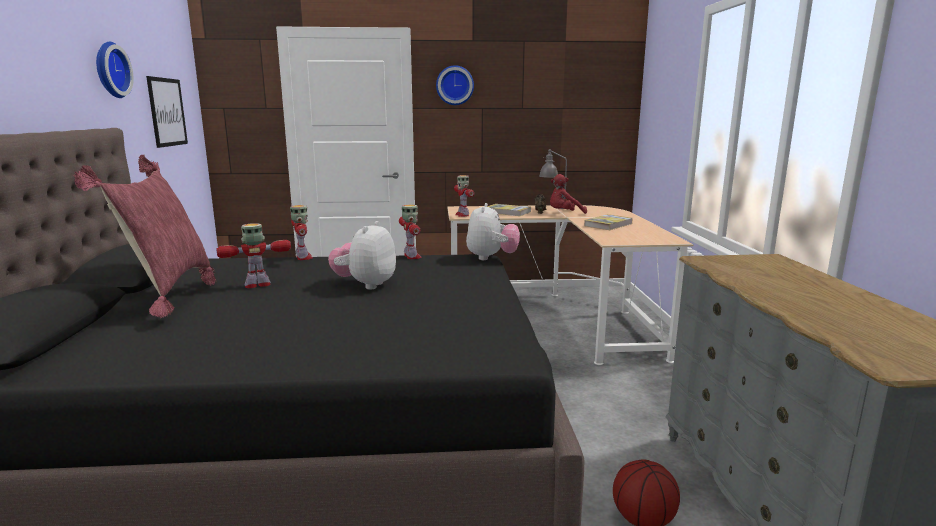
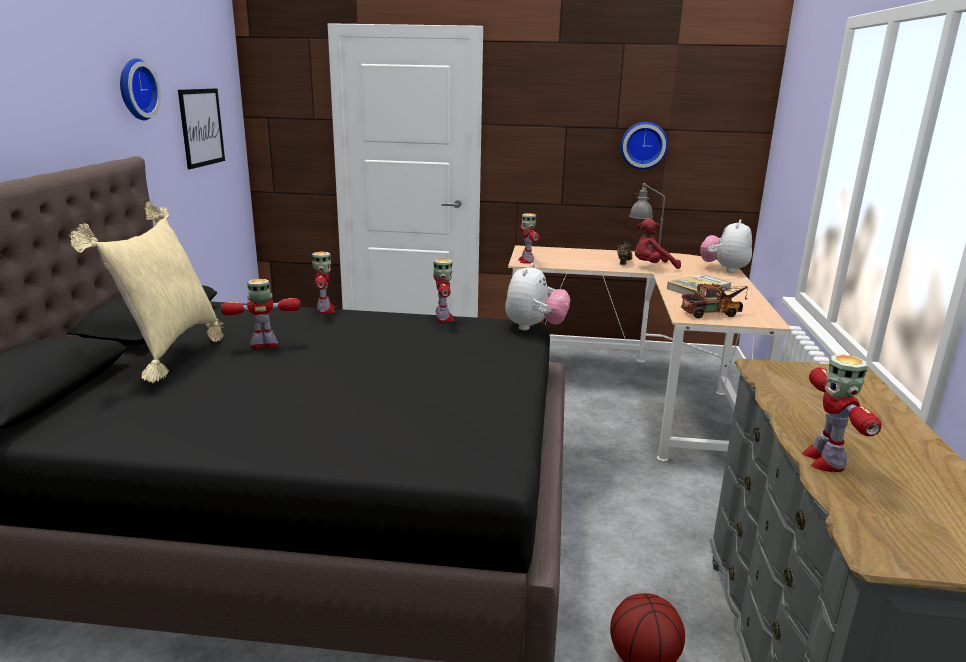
camera: 10 degrees right, 5 degrees up
red pillow [73,155,216,319] -> beige pillow [70,201,224,383]
plush toy [328,221,396,290] -> plush toy moved to [700,219,752,273]
wall clock [436,65,474,105] -> wall clock moved to [621,122,668,169]
book [488,204,531,216] -> none
none -> toy truck [681,284,748,318]
none -> toy robot [802,354,882,472]

